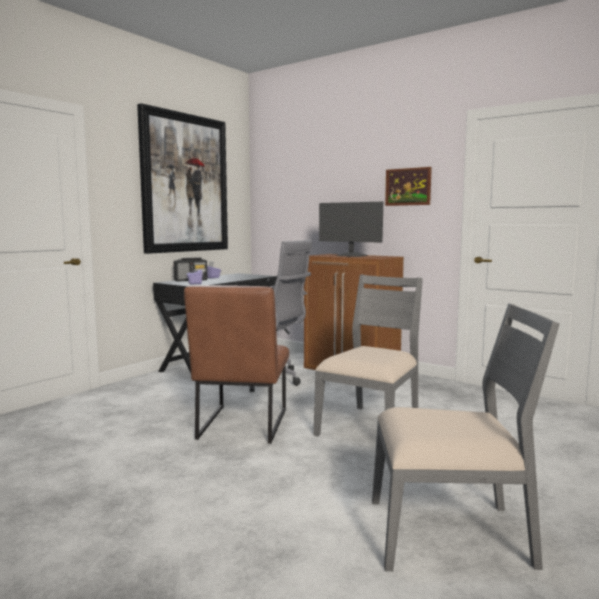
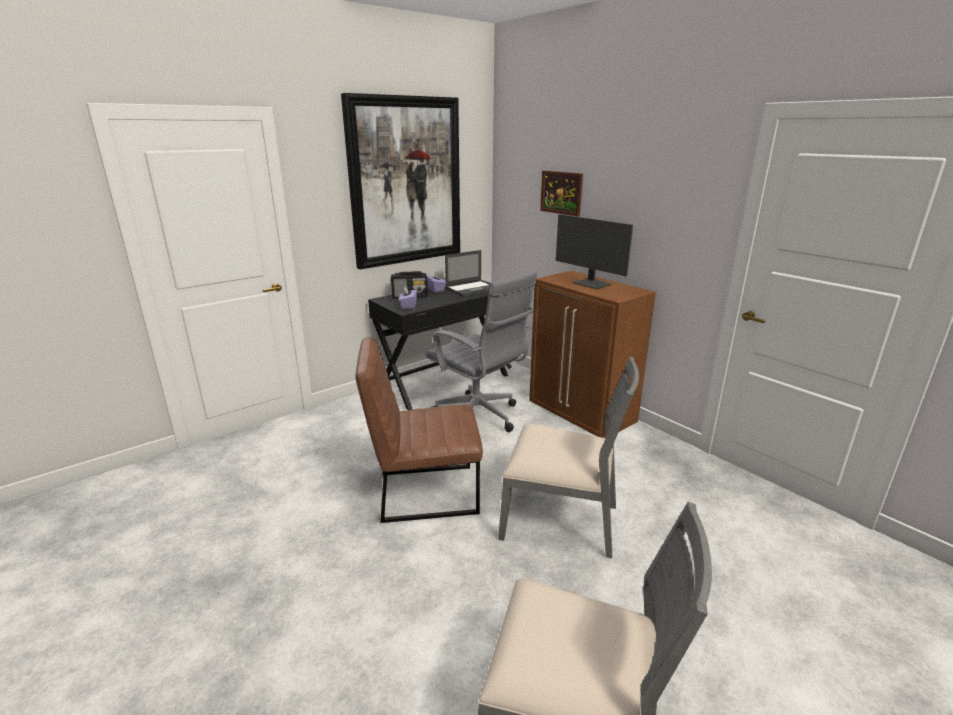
camera: 15 degrees right, 15 degrees up
brown chair [184,285,289,444] -> brown chair turned 60 degrees clockwise [356,337,483,523]
grey chair [314,274,423,436] -> grey chair turned 60 degrees clockwise [498,357,639,558]
picture [385,167,432,206] -> picture moved to [540,171,583,217]
none -> laptop [445,250,490,296]

